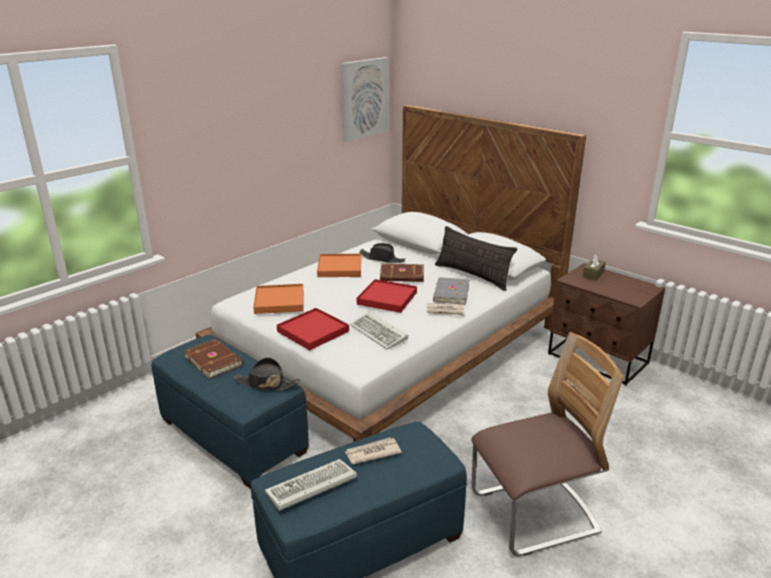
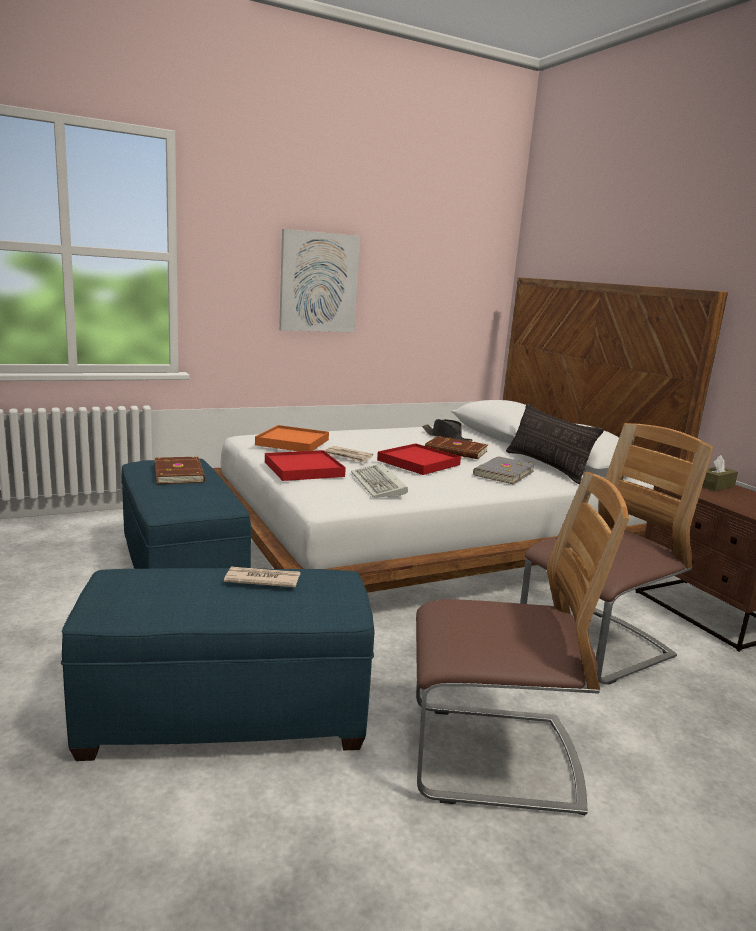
camera: 20 degrees right, 10 degrees down
black hat [234,357,300,390] -> none
keyboard [265,459,357,511] -> none
orange tray [317,254,361,277] -> none
picture [341,57,389,142] -> picture moved to [279,229,360,332]
newspaper [427,303,465,316] -> newspaper moved to [325,446,373,463]
none -> chair [520,423,714,685]

